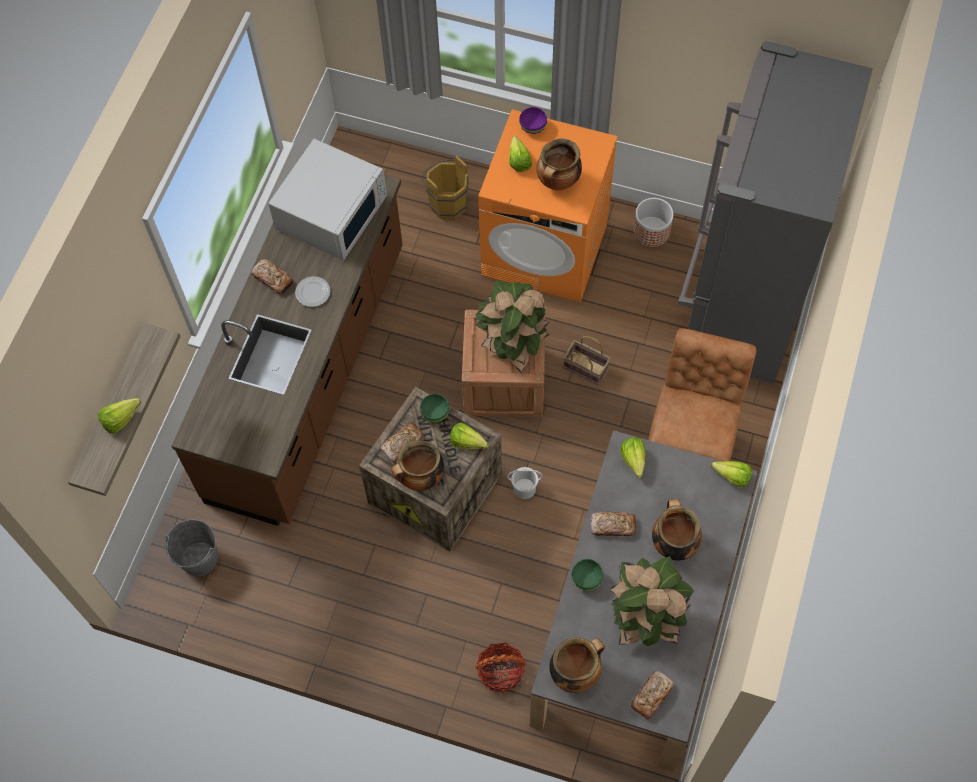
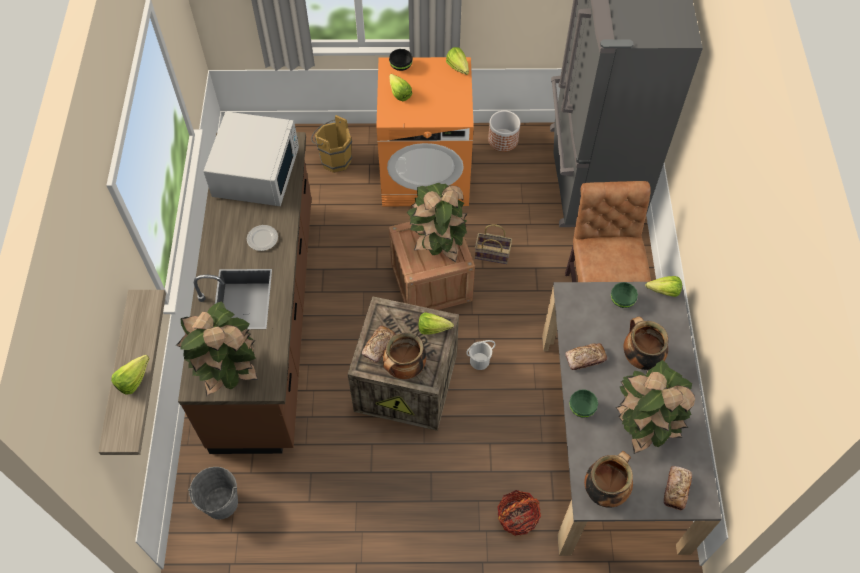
camera: 20 degrees left, 5 degrees down
bread [251,259,293,295] -> none
green bowl [420,394,449,423] -> green bowl moved to [611,282,638,308]
purple bowl [519,107,547,134] -> black bowl [389,49,413,71]
cooking pot [536,139,582,190] -> none
lettuce [620,438,645,478] -> lettuce moved to [446,47,469,75]
none -> potted plant [176,301,258,396]

